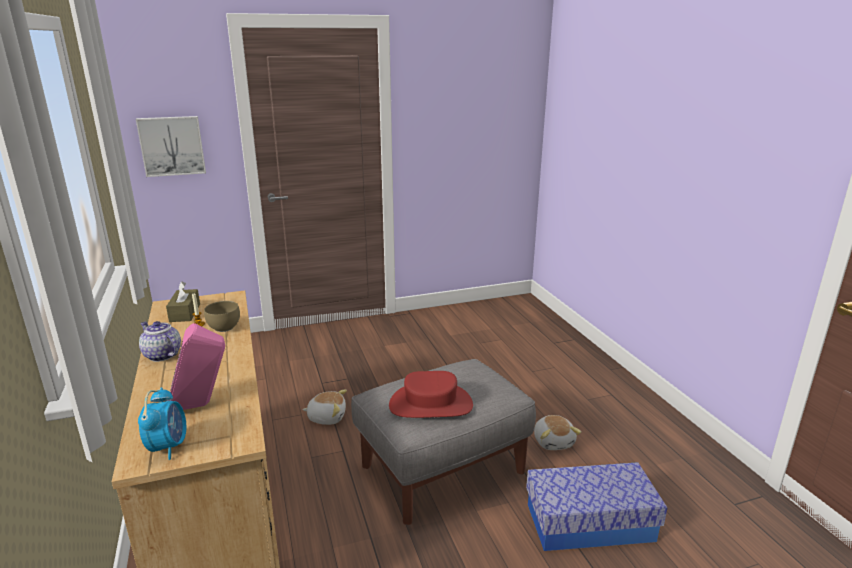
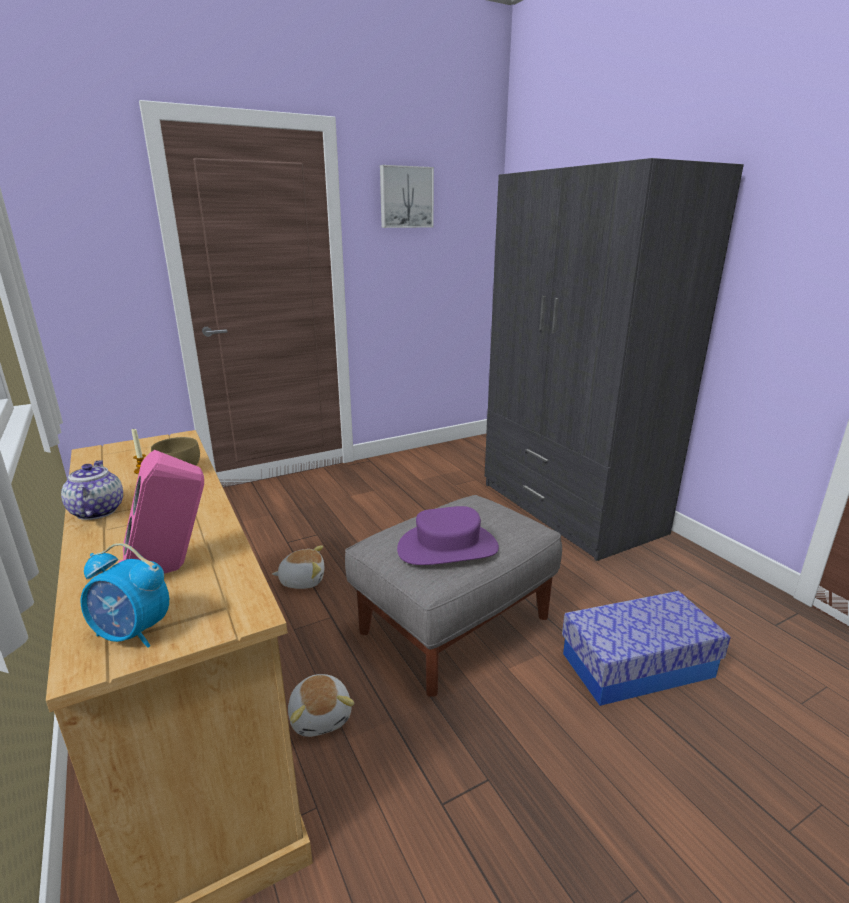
camera: 10 degrees left, 0 degrees up
picture [136,116,206,177] -> picture moved to [380,165,434,228]
alarm clock [138,387,186,460] -> alarm clock turned 120 degrees clockwise [81,543,169,648]
teapot [139,321,181,362] -> teapot turned 45 degrees clockwise [61,461,123,520]
brown tissue box [166,281,200,322] -> none
red hat [389,371,473,418] -> purple hat [397,506,499,565]
plush toy [534,415,581,450] -> plush toy moved to [288,674,354,737]
none -> grey wardrobe [485,158,744,561]

